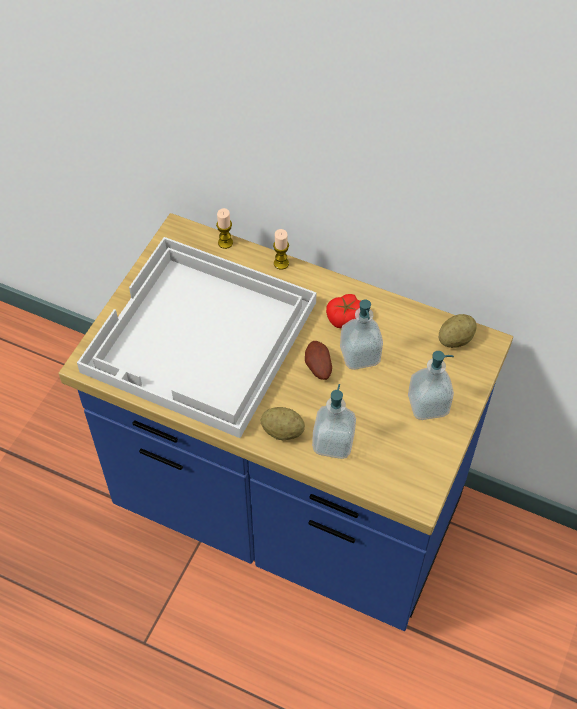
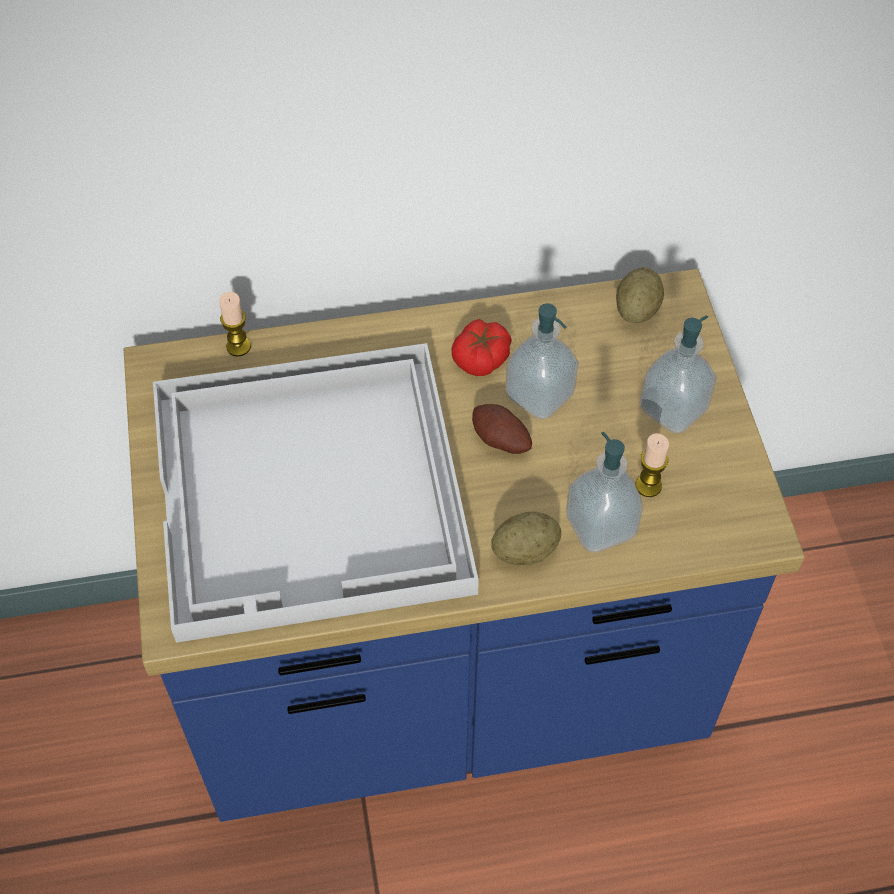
camera: 35 degrees left, 0 degrees up
candle [273,229,289,270] -> candle moved to [636,433,669,497]

